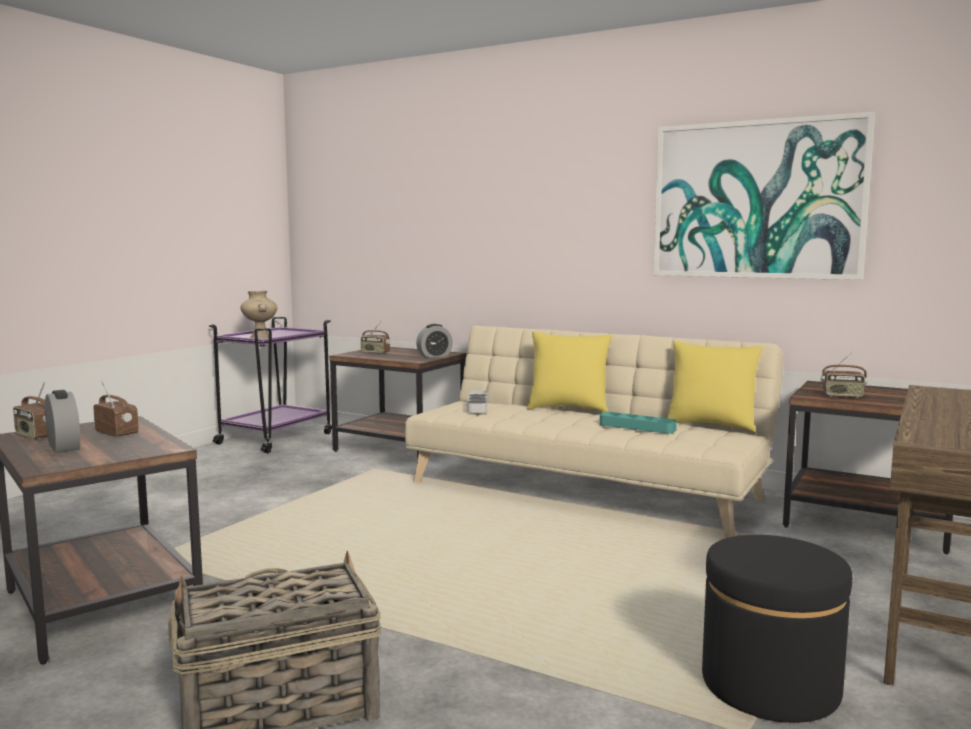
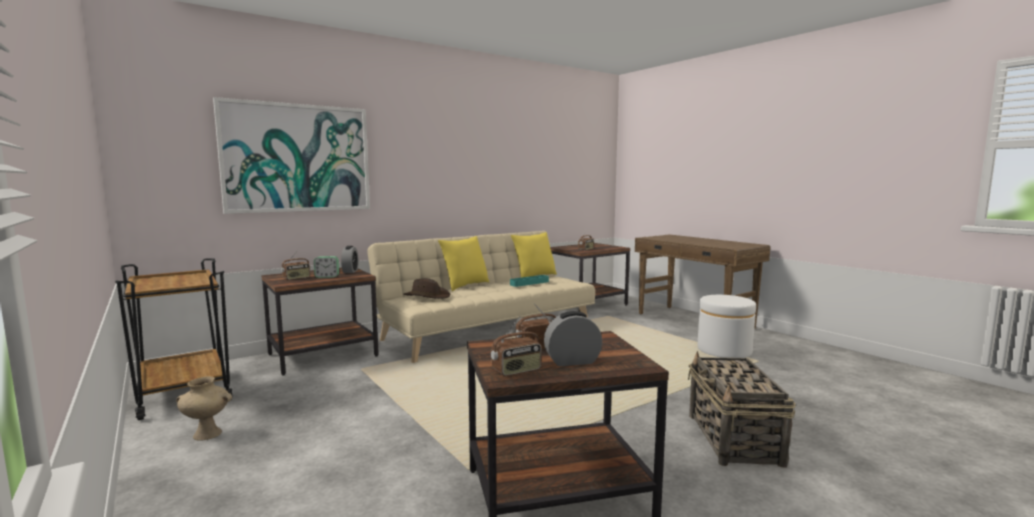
camera: 65 degrees left, 0 degrees up
purple cart [209,317,332,453] -> brown cart [115,258,233,420]
beige vase [240,291,277,339] -> beige vase moved to [176,376,232,440]
grey tray [467,390,487,413] -> brown hat [403,278,450,299]
picture [653,112,875,280] -> picture moved to [213,97,370,214]
black ottoman [702,535,852,723] -> white ottoman [698,295,756,358]
none -> alarm clock [314,256,339,278]

